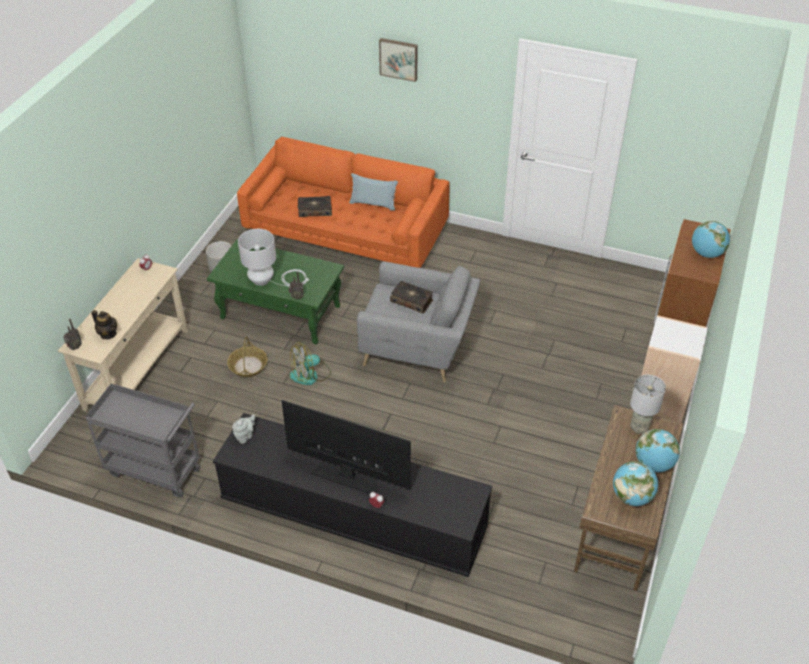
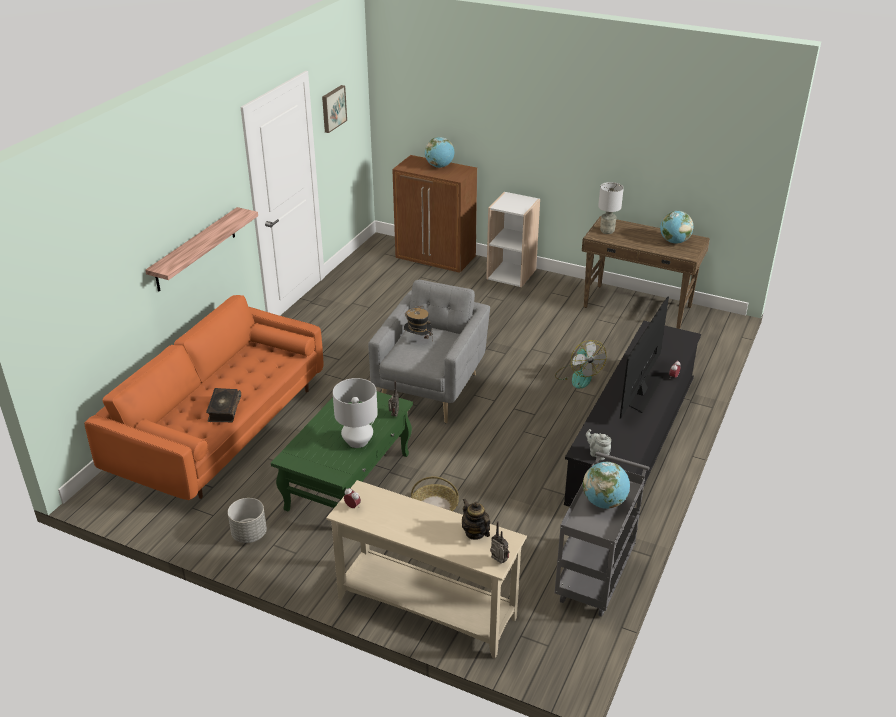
camera: 85 degrees left, 10 degrees down
teapot [91,310,117,339] -> teapot turned 75 degrees counterclockwise [462,499,490,540]
fan [289,342,331,385] -> fan moved to [555,340,606,389]
blue pillow [349,173,398,211] -> none
picture [379,38,418,82] -> picture moved to [322,85,347,133]
book [390,281,433,314] -> hat [404,306,433,342]
globe [636,429,680,472] -> globe moved to [583,462,630,509]
none -> shelf [145,207,258,292]

